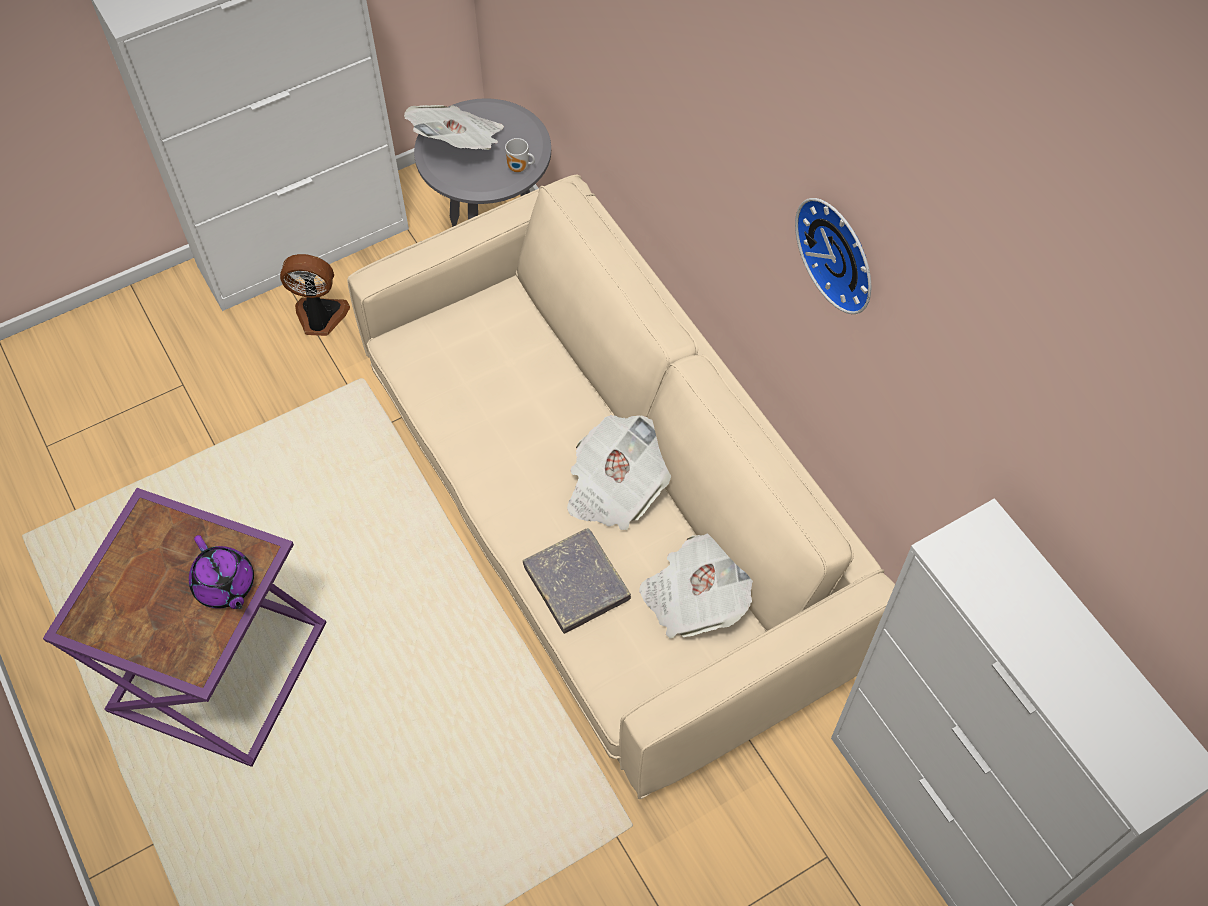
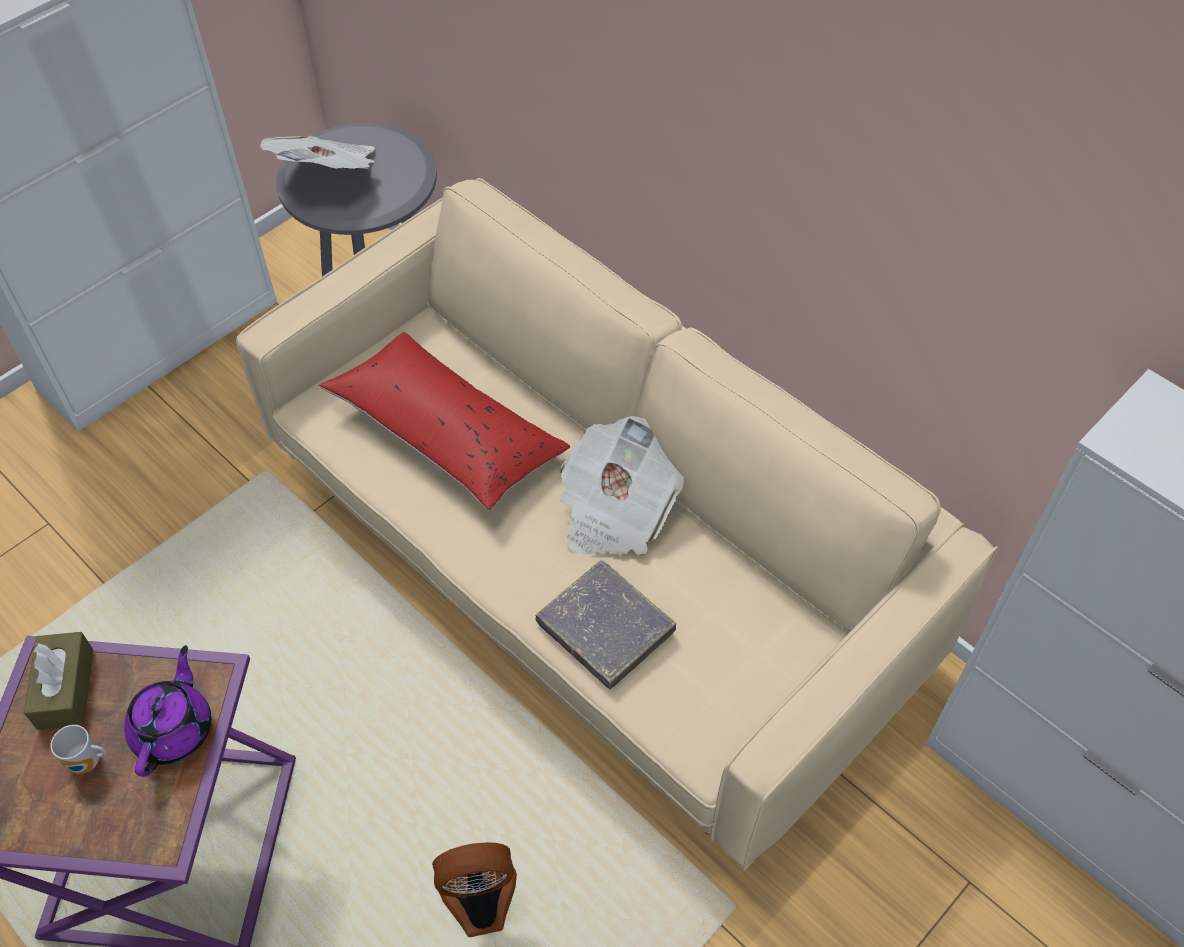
camera: 15 degrees left, 5 degrees down
purple teapot [189,535,254,609] -> purple teapot turned 120 degrees counterclockwise [124,645,211,777]
fan [280,254,350,336] -> fan moved to [432,842,517,937]
mug [505,138,535,172] -> mug moved to [50,725,107,774]
newspaper [639,533,753,639] -> none
wall clock [795,198,871,314] -> none
none -> brown tissue box [24,632,93,730]
none -> red pillow [319,332,570,511]

